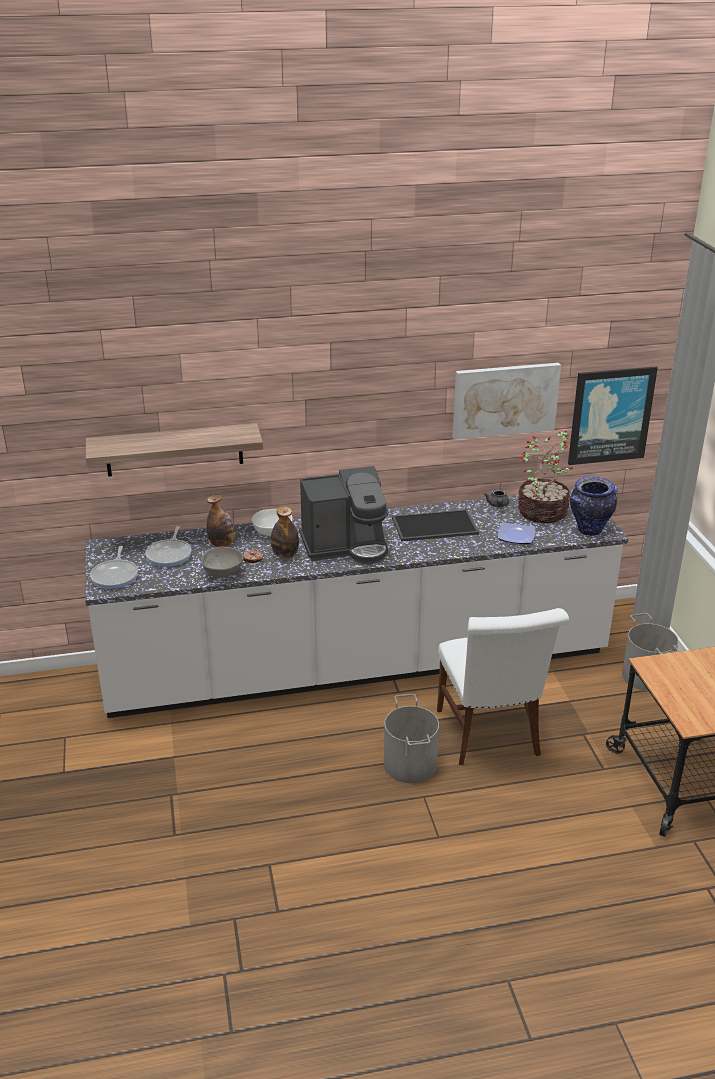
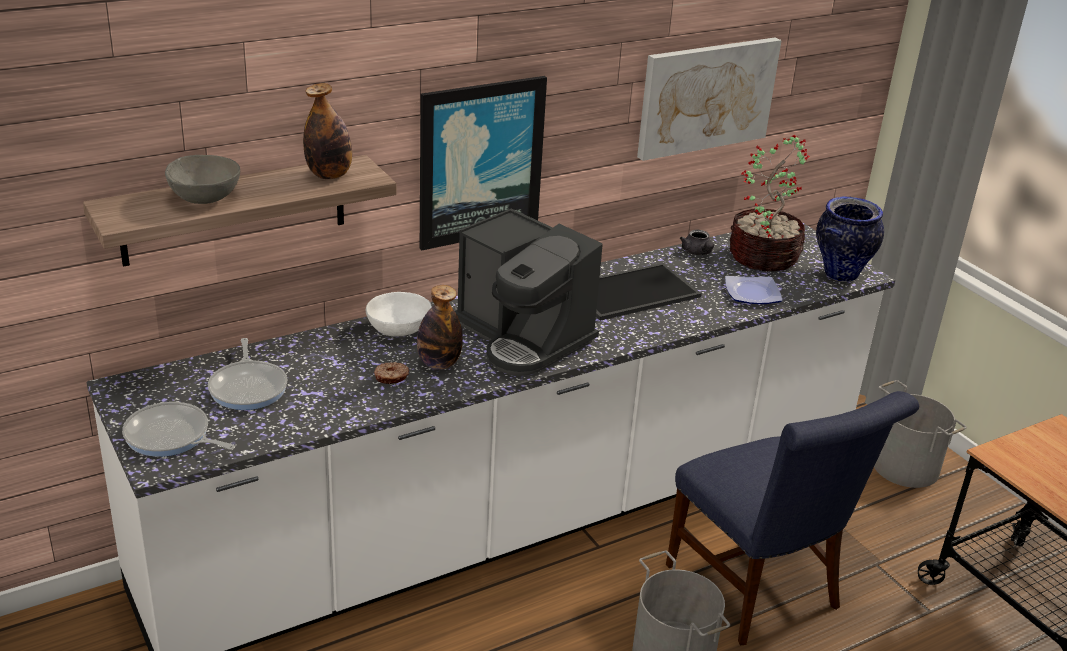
camera: 20 degrees left, 0 degrees up
frying pan [90,546,138,589] -> frying pan turned 135 degrees clockwise [122,402,235,457]
grey bowl [201,546,243,578] -> grey bowl moved to [165,155,240,204]
bottle [207,494,235,547] -> bottle moved to [303,83,352,179]
coffee machine [299,466,389,564] -> coffee machine turned 75 degrees clockwise [455,208,603,376]
white chair [437,608,569,765] -> blue chair [666,391,919,645]
picture [568,367,658,465] -> picture moved to [420,76,547,250]

